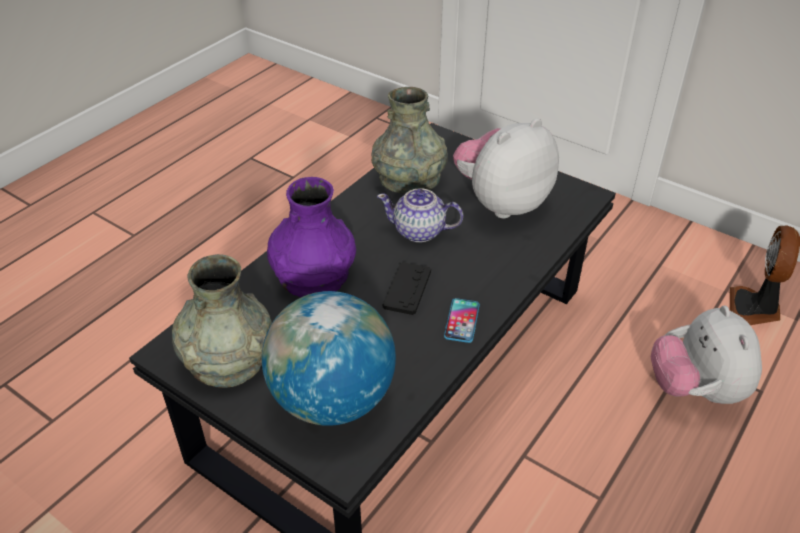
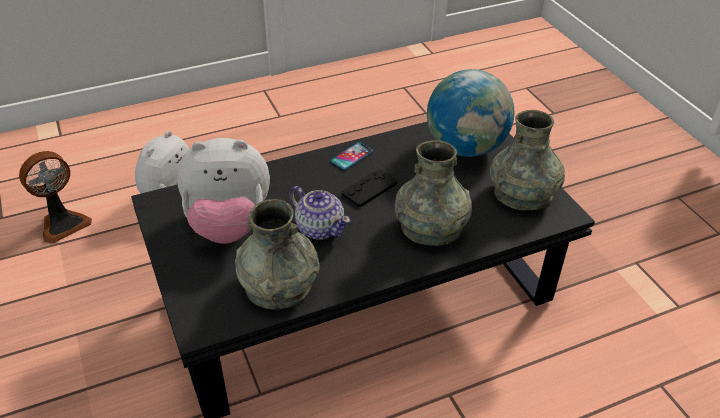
camera: 150 degrees left, 0 degrees up
purple vase [267,177,356,297] -> grey vase [395,140,472,246]

